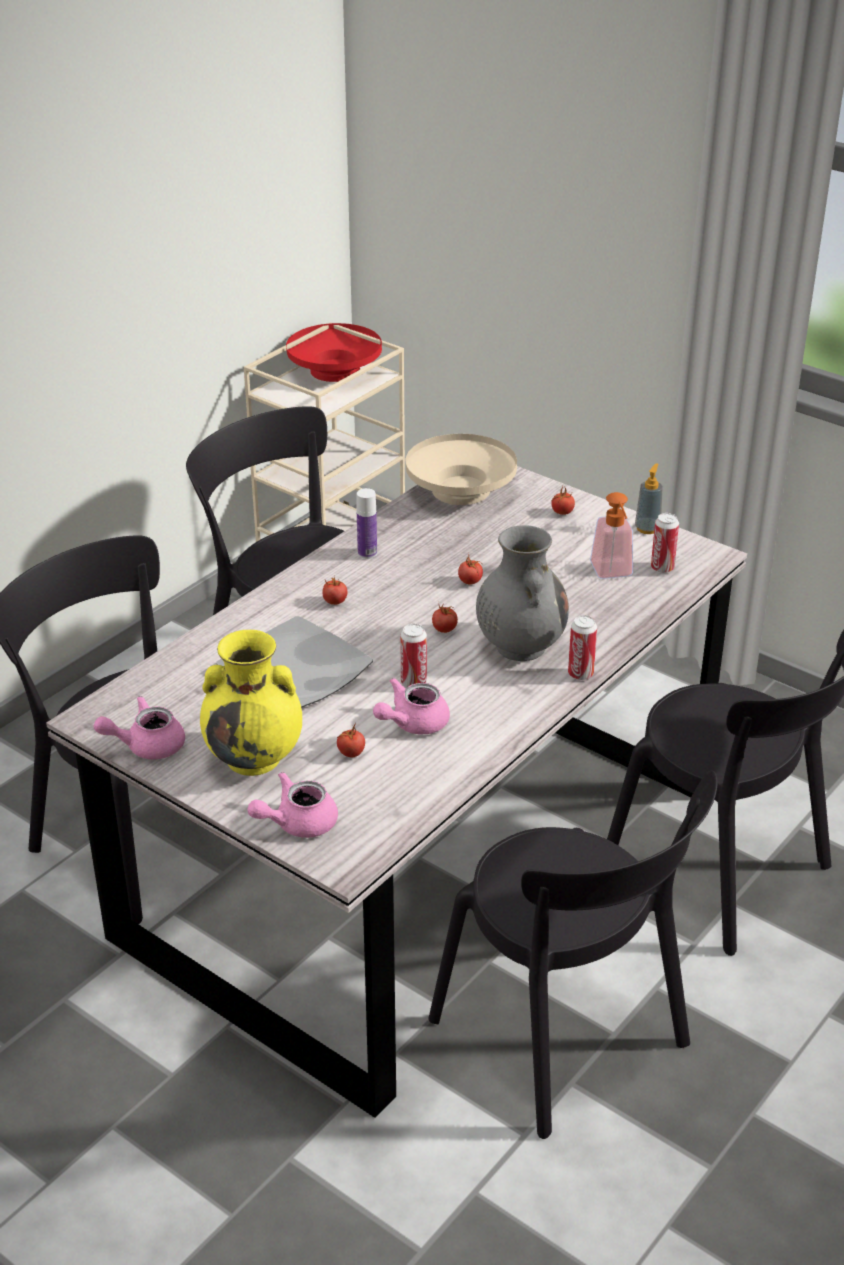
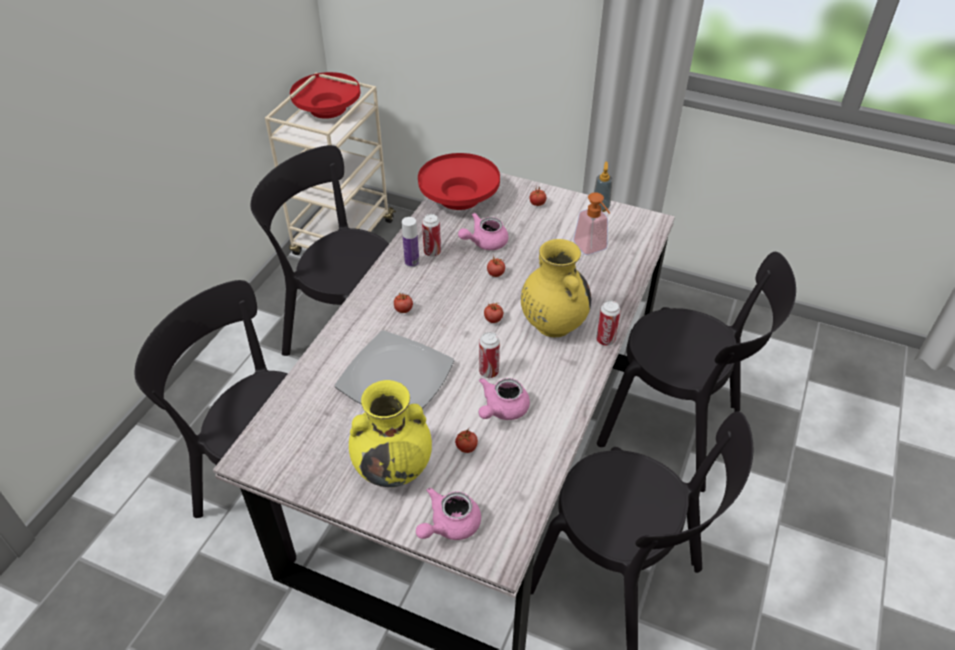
camera: 15 degrees left, 10 degrees up
pink teapot [94,696,185,759] -> pink teapot moved to [458,213,508,250]
beige bowl [406,434,517,505] -> red bowl [418,153,500,210]
grey vase [476,525,569,661] -> yellow vase [521,239,591,337]
can [651,513,679,573] -> can moved to [422,214,441,257]

